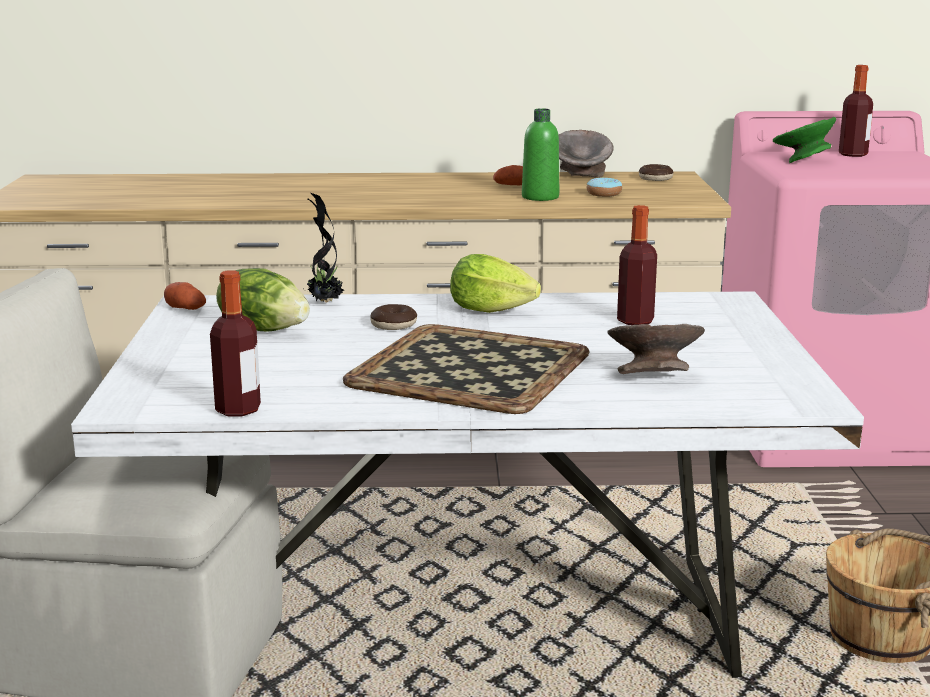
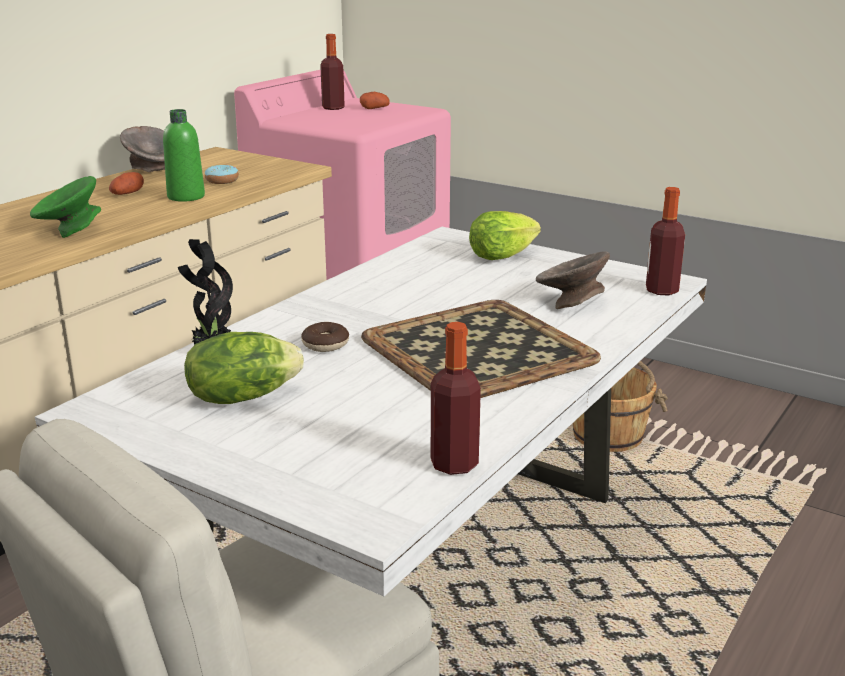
camera: 55 degrees left, 5 degrees up
potato [164,282,206,310] -> potato moved to [360,92,390,109]
lettuce [450,254,541,313] -> lettuce moved to [469,211,541,260]
bottle [617,205,657,325] -> bottle moved to [646,187,685,295]
donut [639,164,673,181] -> none
green bowl [773,117,836,163] -> green bowl moved to [30,176,101,238]

